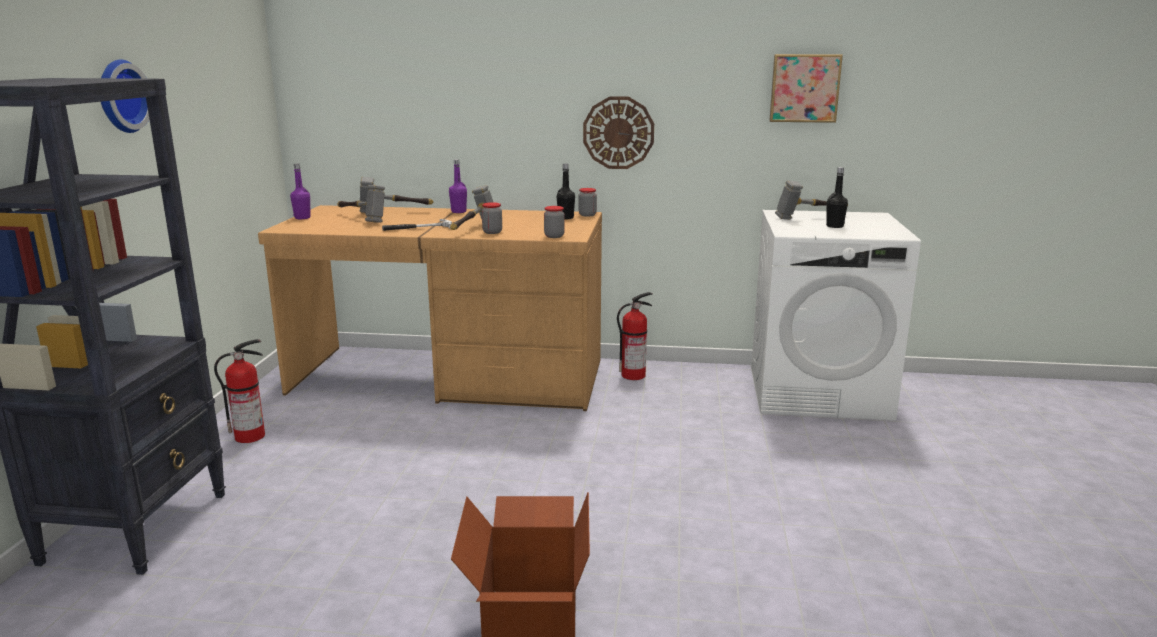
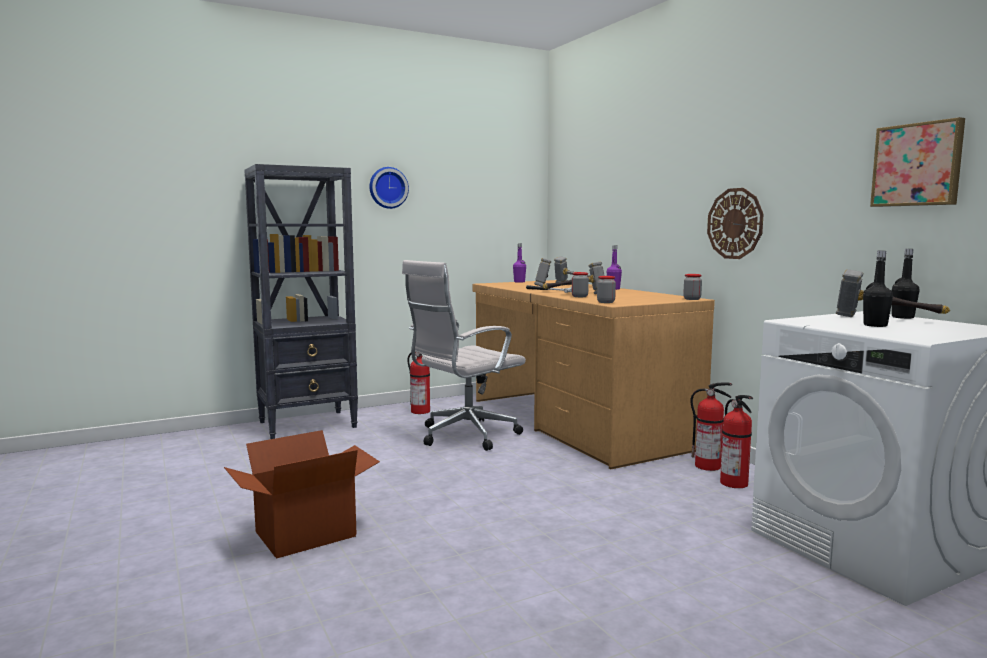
camera: 55 degrees right, 10 degrees down
black bottle [557,164,575,219] -> black bottle moved to [892,249,920,319]
none -> white office chair [402,260,526,451]
none -> fire extinguisher [720,395,753,488]

